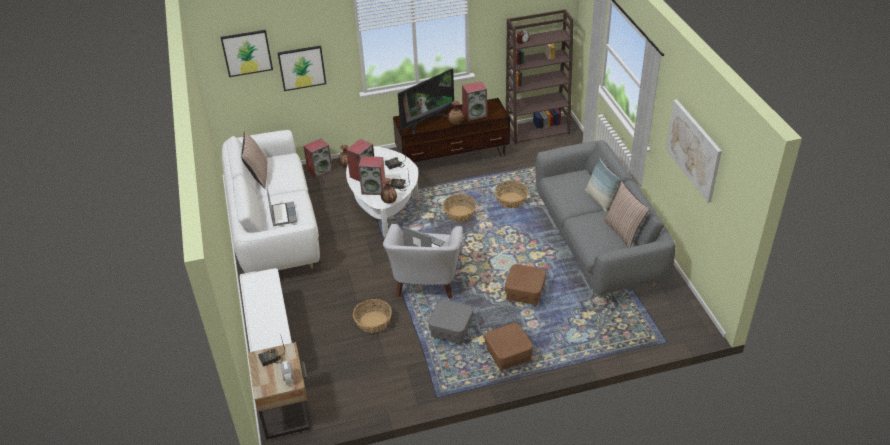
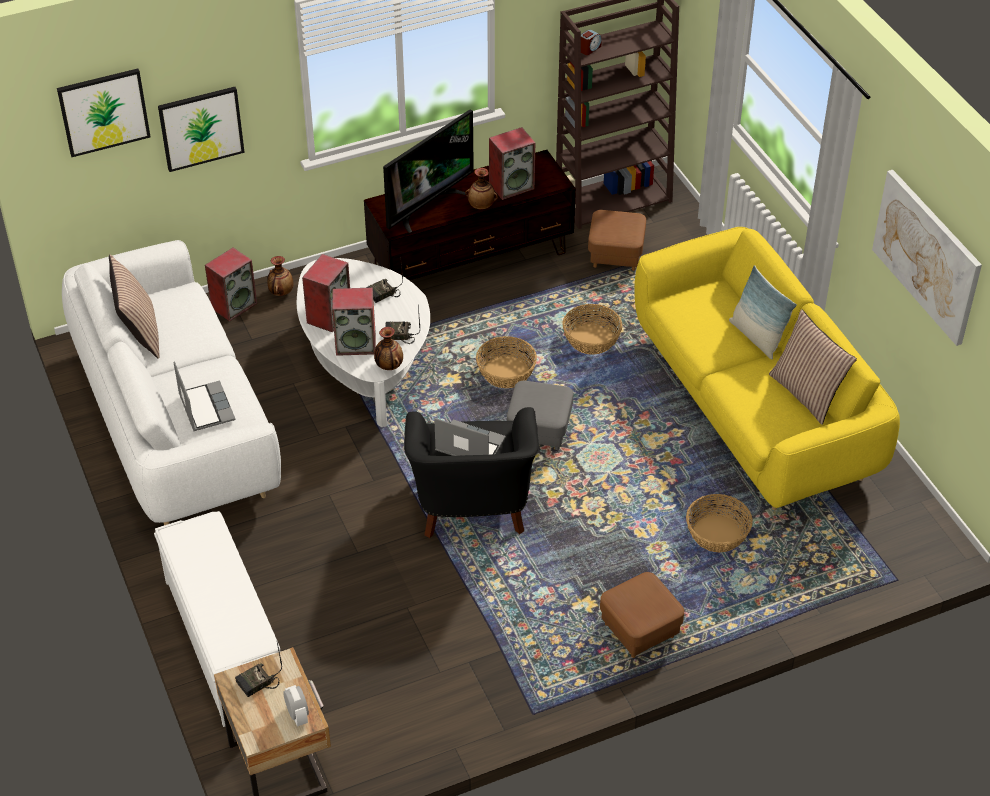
camera: 10 degrees left, 5 degrees up
basket [353,299,392,333] -> basket moved to [686,494,753,552]
white armchair [383,224,463,299] -> black armchair [404,407,539,538]
grey ottoman [428,299,473,345] -> grey ottoman moved to [507,381,573,450]
brown ottoman [505,264,546,307] -> brown ottoman moved to [588,210,646,271]
grey sofa [535,140,675,298] -> yellow sofa [634,227,900,510]

